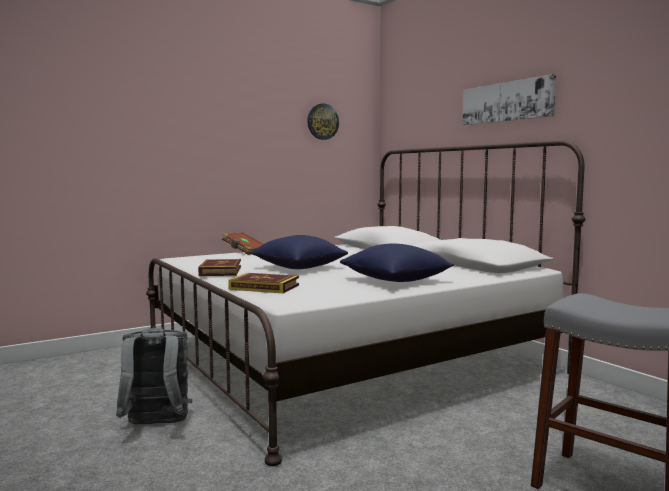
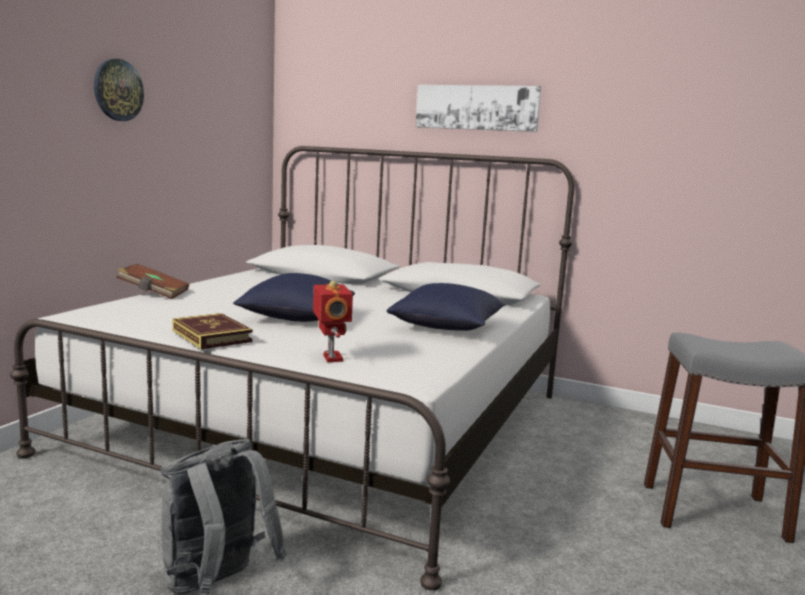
camera: 35 degrees left, 5 degrees up
book [228,273,299,293] -> toy robot [313,281,353,362]
wall clock [307,103,339,140] -> wall clock moved to [94,59,144,121]

